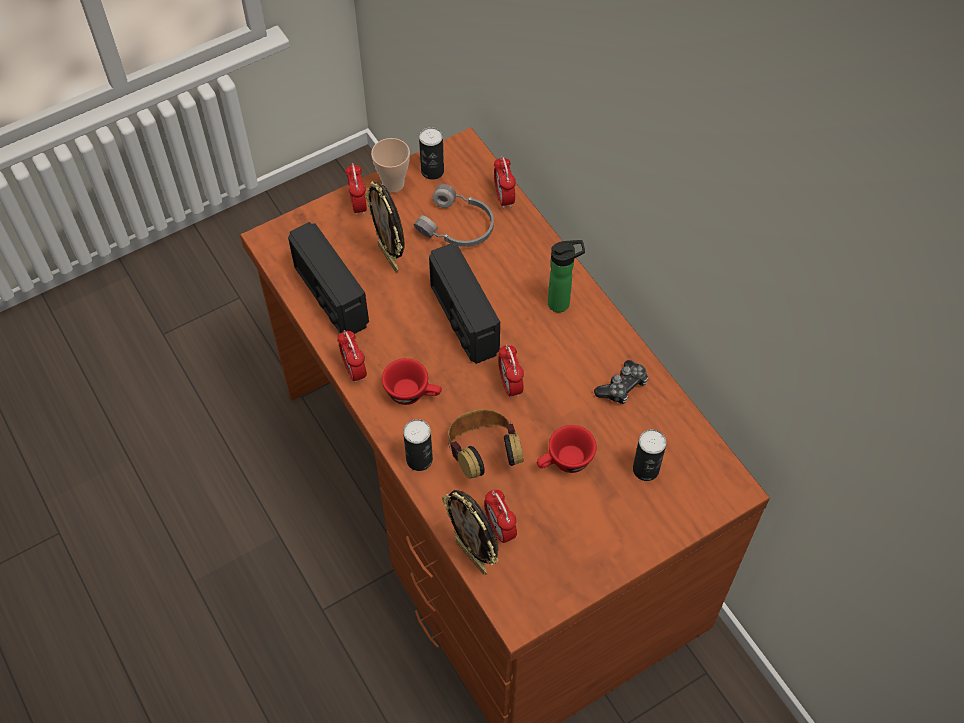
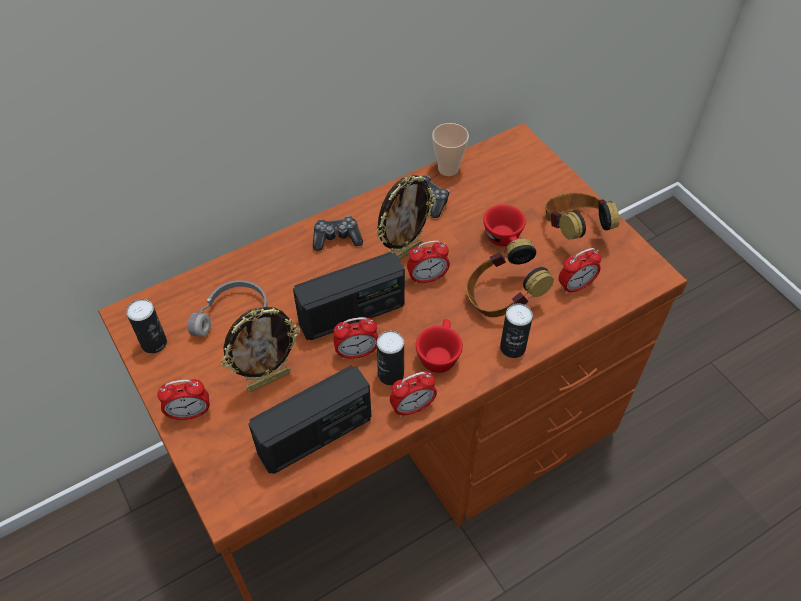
camera: 90 degrees left, 5 degrees down
cup [371,138,410,193] -> cup moved to [432,123,469,176]
picture frame [442,490,498,575] -> picture frame moved to [376,175,436,260]
alarm clock [494,156,516,209] -> alarm clock moved to [333,317,378,360]
bottle [548,240,585,312] -> game controller [313,216,363,251]
can [633,429,667,481] -> can moved to [377,331,404,385]
none -> headphones [545,193,619,240]

